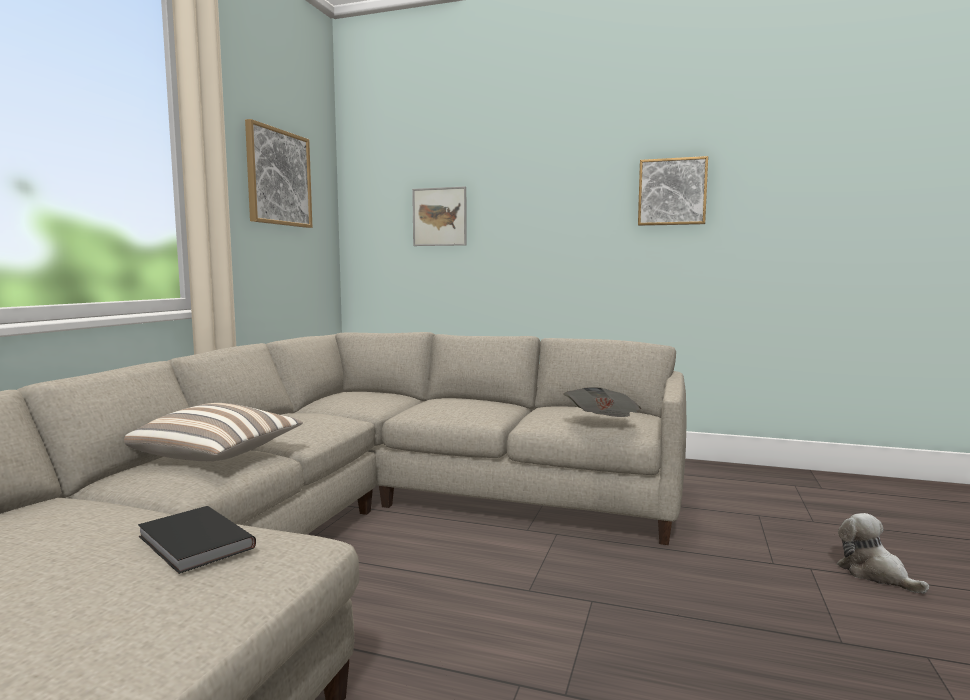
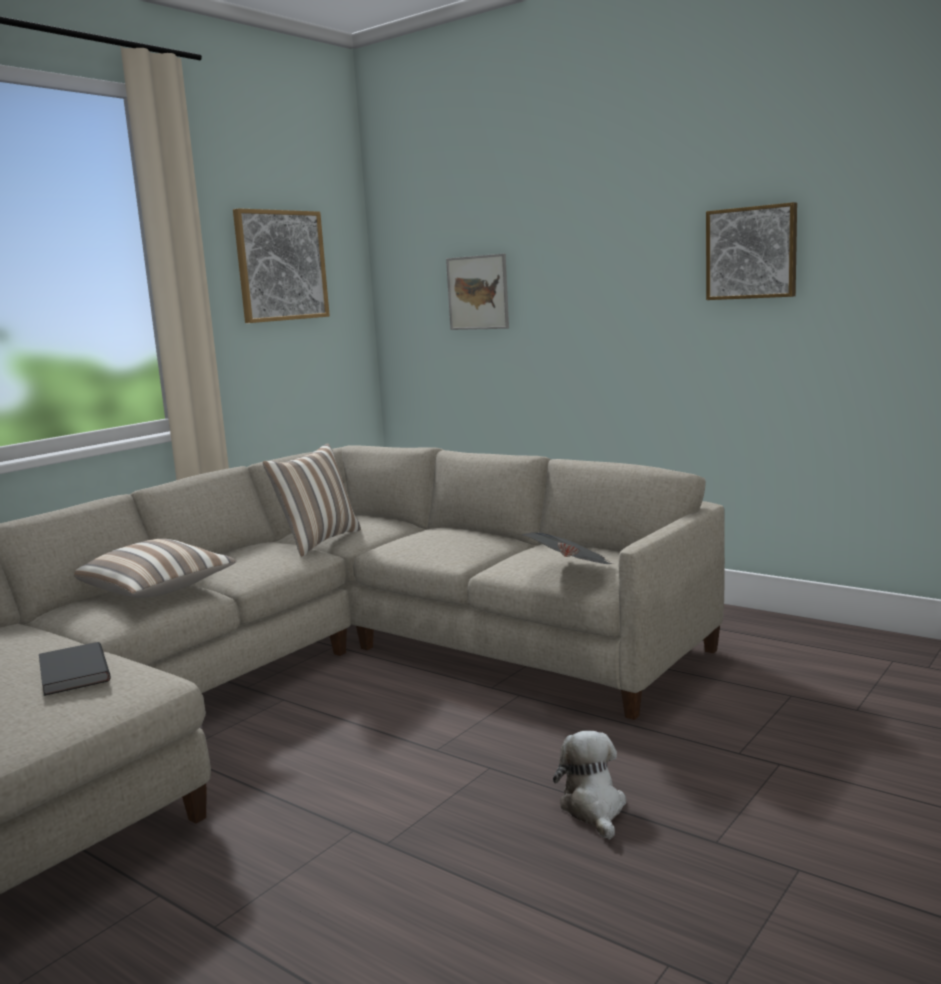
camera: 20 degrees right, 5 degrees up
plush toy [837,513,929,594] -> plush toy moved to [553,731,626,840]
none -> pillow [263,443,361,557]

